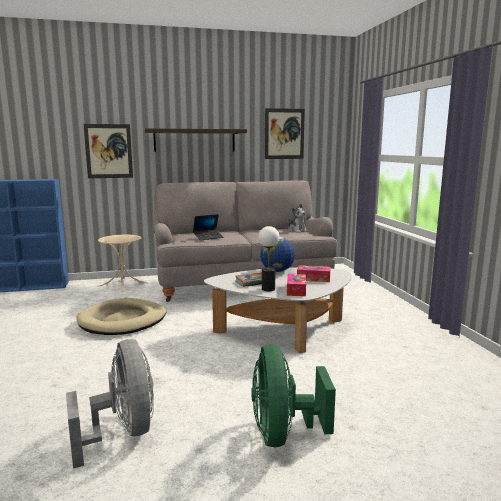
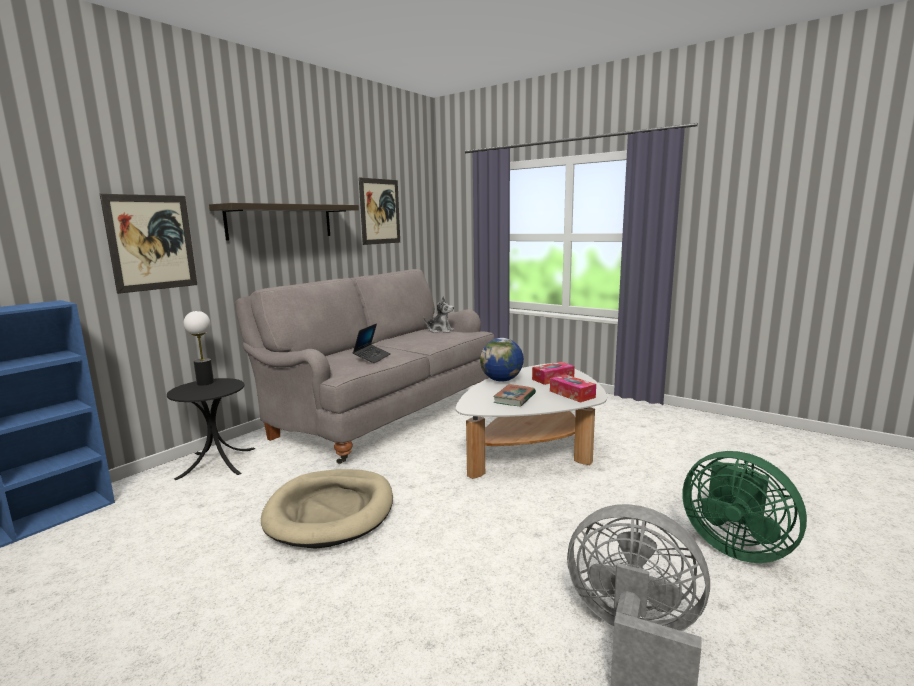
camera: 40 degrees left, 0 degrees up
beige side table [97,235,148,292] -> black side table [167,378,255,480]
table lamp [258,226,279,291] -> table lamp moved to [184,311,214,386]

